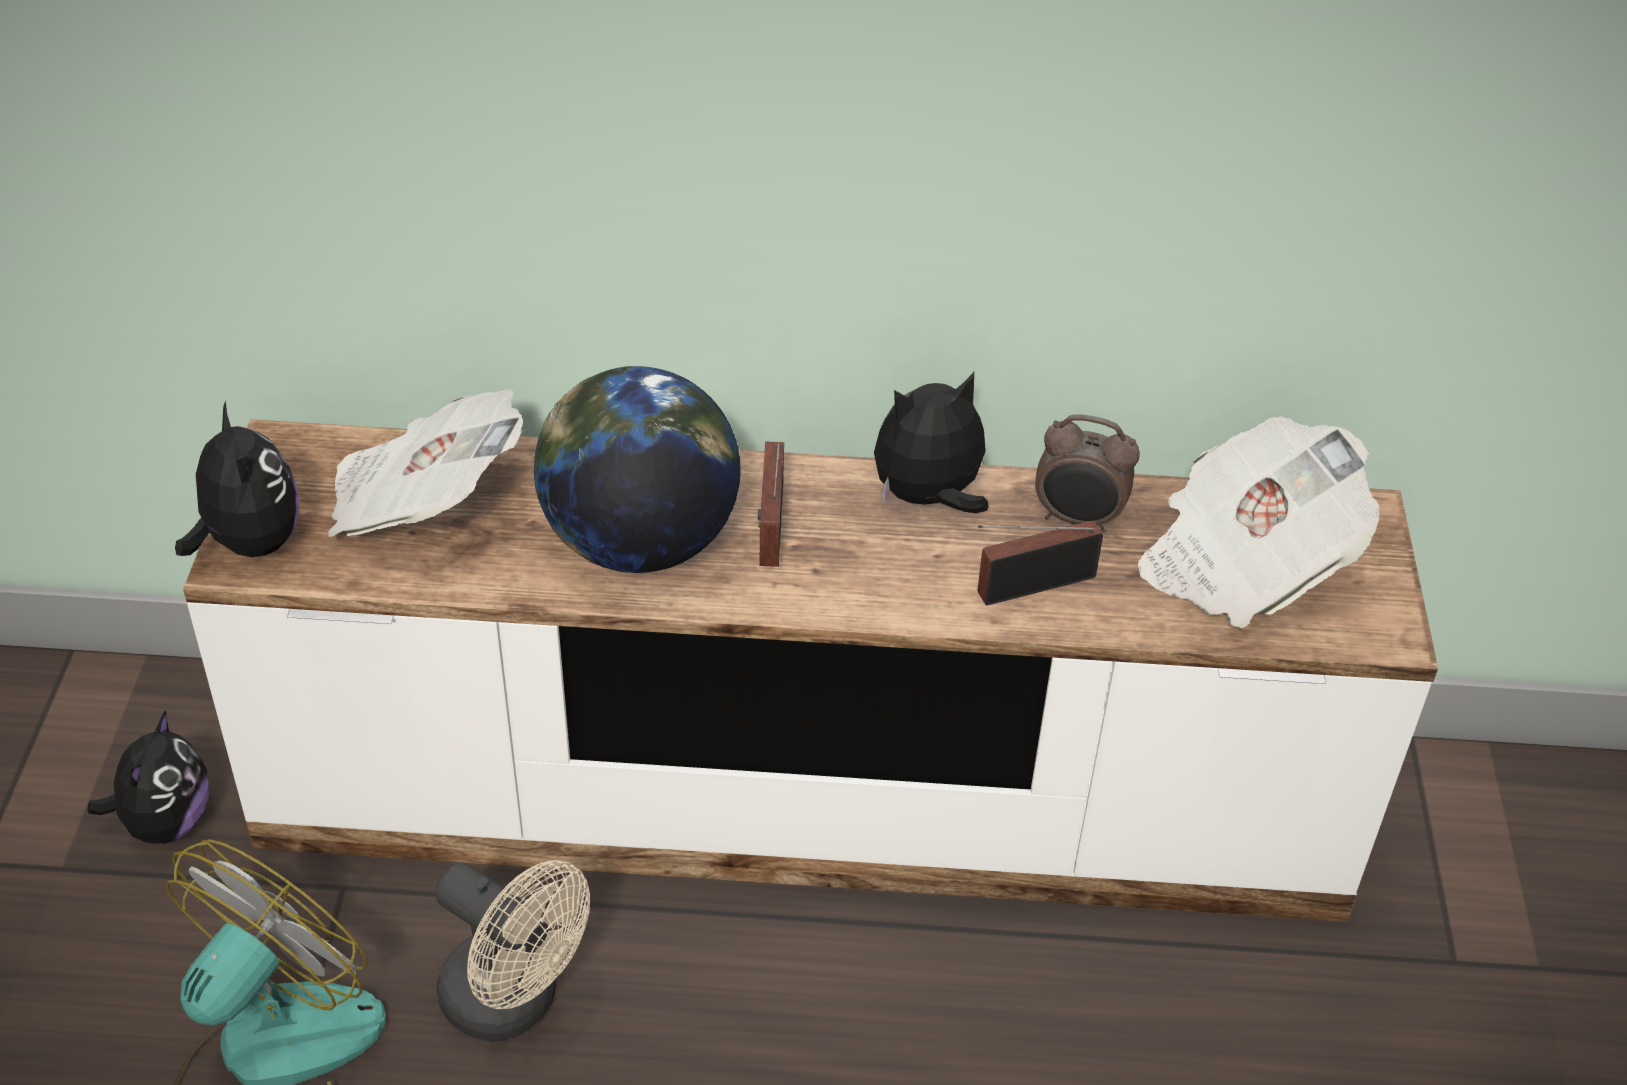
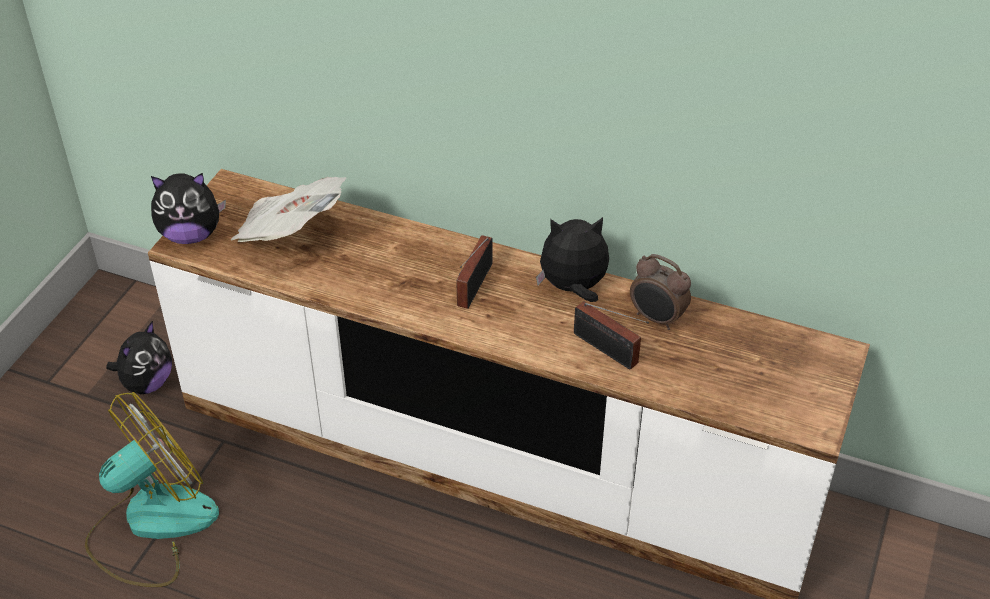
camera: 20 degrees right, 0 degrees up
plush toy [175,401,299,557] -> plush toy turned 90 degrees clockwise [151,173,226,244]
beige fan [436,860,590,1041] -> none
globe [534,366,740,573] -> none
radio [977,521,1103,605] -> radio turned 135 degrees counterclockwise [574,301,649,370]
newspaper [1138,416,1380,628] -> none

